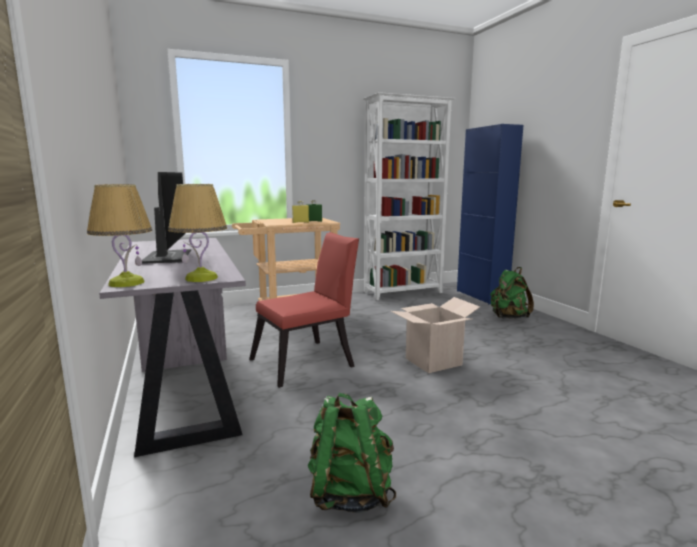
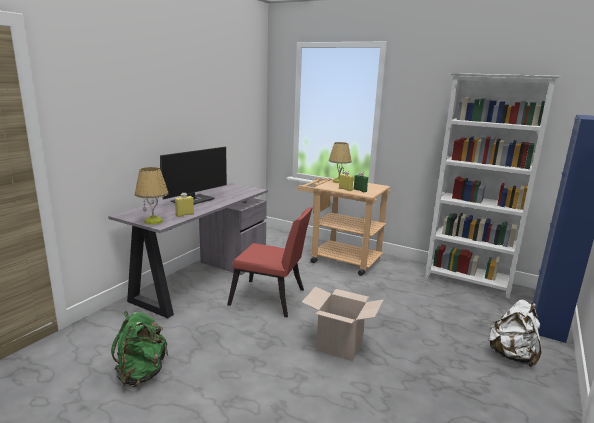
camera: 50 degrees right, 5 degrees up
table lamp [87,184,153,287] -> table lamp moved to [329,142,352,183]
green backpack [490,267,534,319] -> white backpack [487,299,541,367]
none -> yellow bottle [175,193,194,217]

